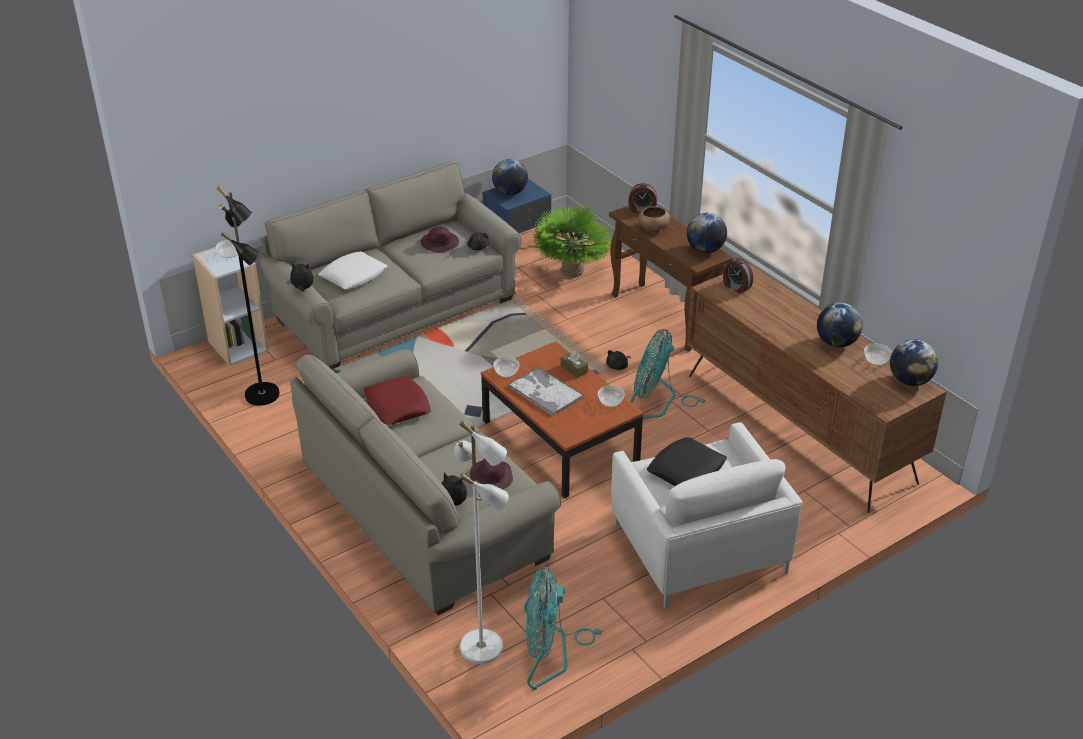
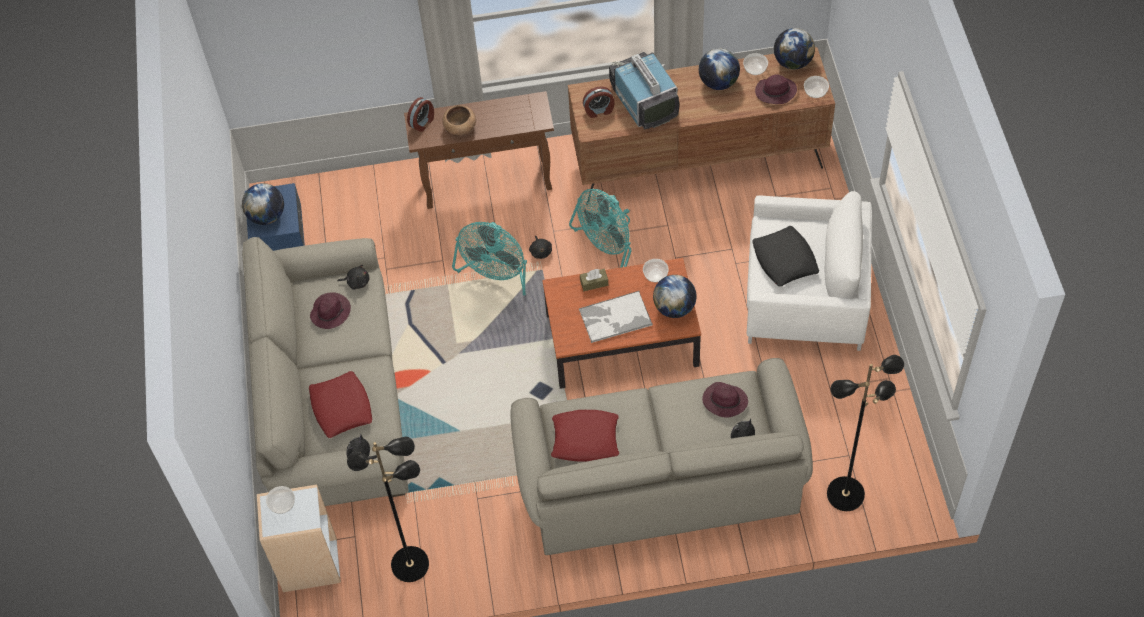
camera: 60 degrees left, 20 degrees up
white pillow [318,252,387,289] -> red pillow [309,371,372,438]
white floor lamp [454,420,509,664] -> black floor lamp [827,355,904,511]
bowl [493,357,520,377] -> bowl moved to [804,76,829,98]
turquoise fan [524,567,603,691] -> turquoise fan moved to [452,222,527,295]
potted plant [531,204,612,278] -> none
globe [687,213,727,253] -> globe moved to [653,275,697,318]
none -> television [609,52,679,129]
none -> purple hat [755,74,797,104]

